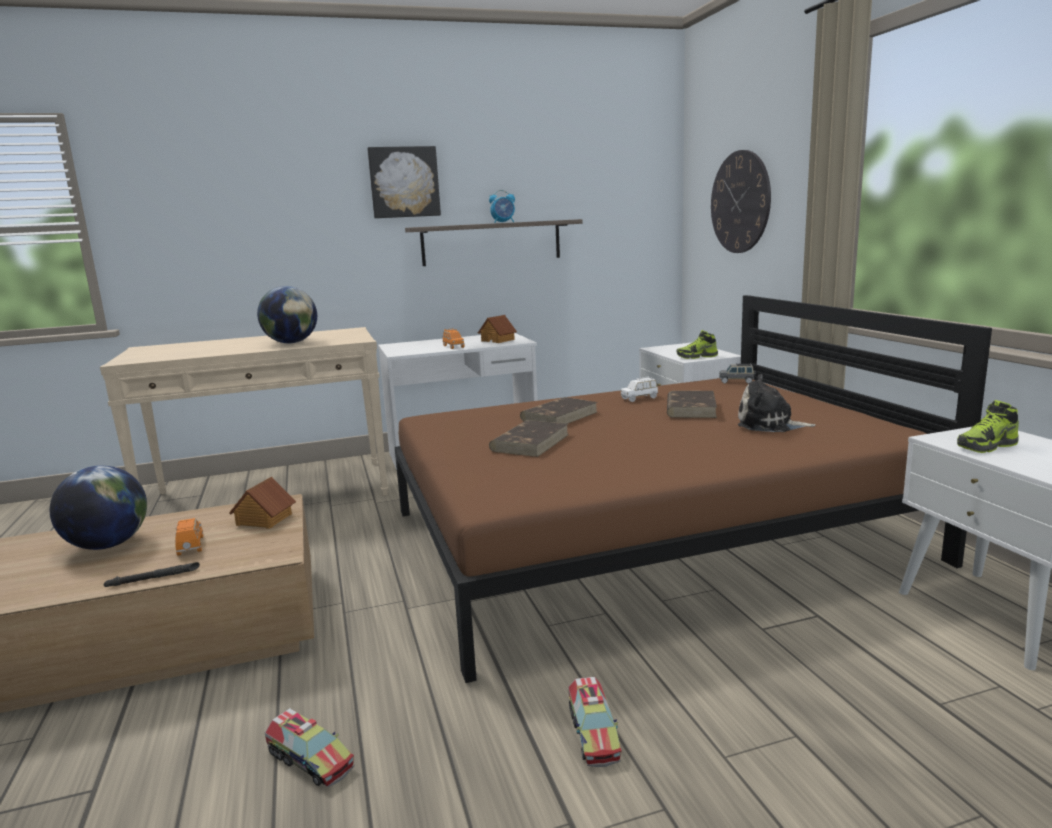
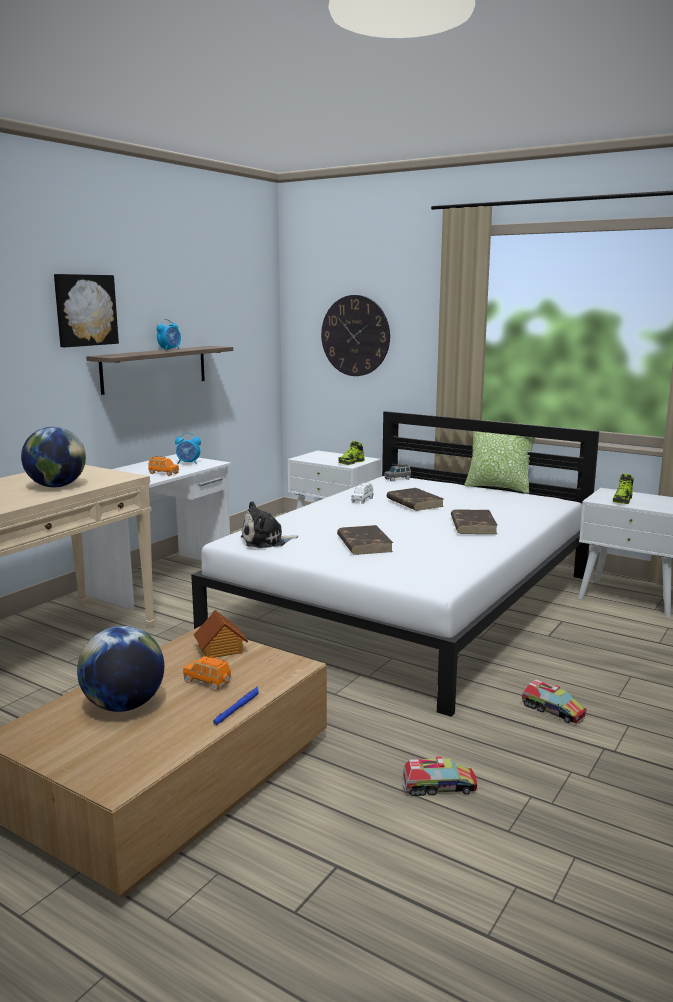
camera: 40 degrees left, 0 degrees up
black flashlight [104,562,200,587] -> blue flashlight [213,686,259,725]
brown bed [395,295,992,683] -> white bed [191,411,599,717]
toy house [478,315,517,343] -> alarm clock [175,432,201,465]
brown book [520,397,598,424] -> brown book moved to [451,509,498,534]
plush toy [738,374,816,432] -> plush toy moved to [241,501,298,548]
none -> pillow [464,431,536,494]

